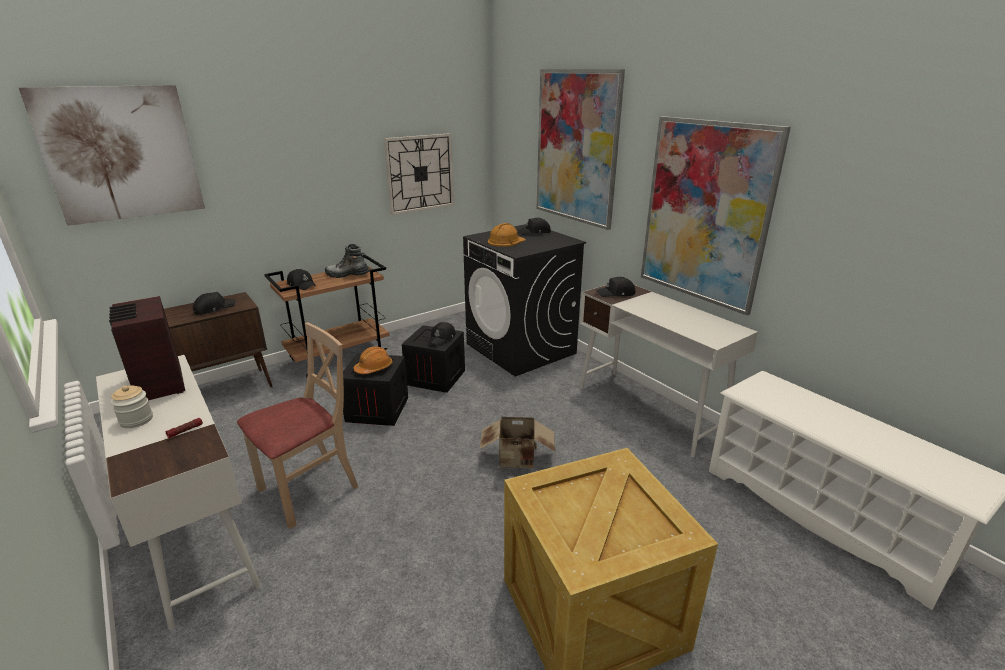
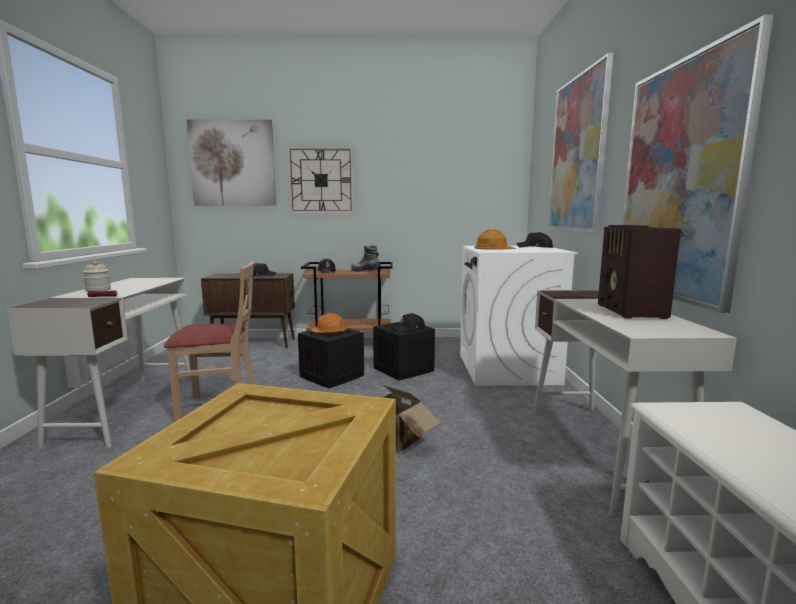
camera: 35 degrees right, 15 degrees down
radio [109,296,185,400] -> radio moved to [598,225,681,319]
wall clock [384,133,454,215] -> wall clock moved to [287,147,354,213]
black washing machine [463,224,586,377] -> white washing machine [460,246,578,386]
black cap [596,277,635,297] -> none

